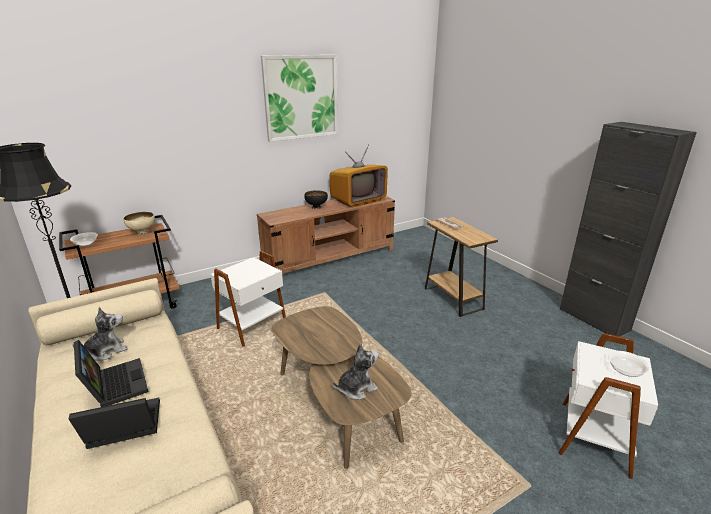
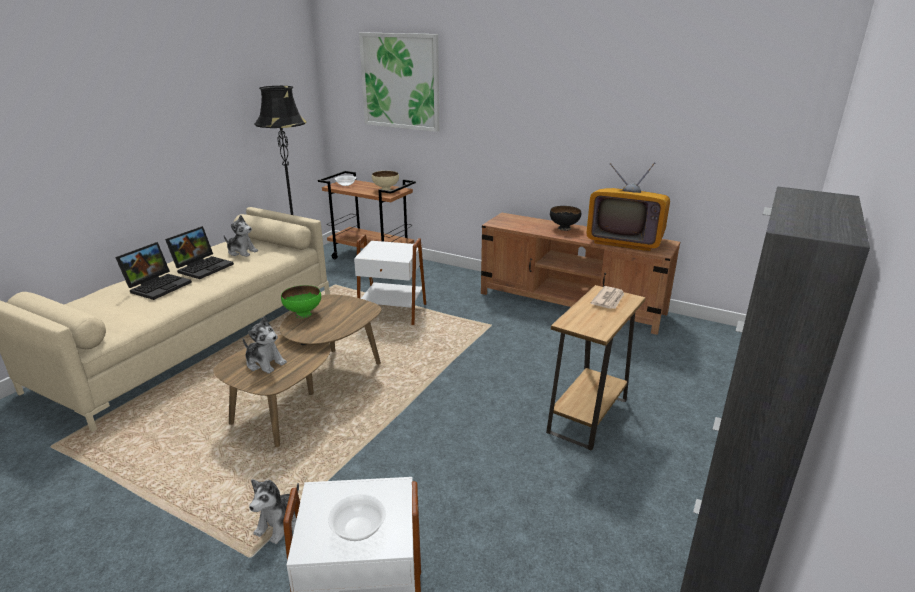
camera: 60 degrees right, 0 degrees up
laptop [69,398,160,449] -> laptop turned 75 degrees clockwise [115,242,192,300]
picture [261,55,338,142] -> picture moved to [359,32,439,132]
none -> plush toy [249,479,299,544]
none -> green bowl [281,285,321,318]

